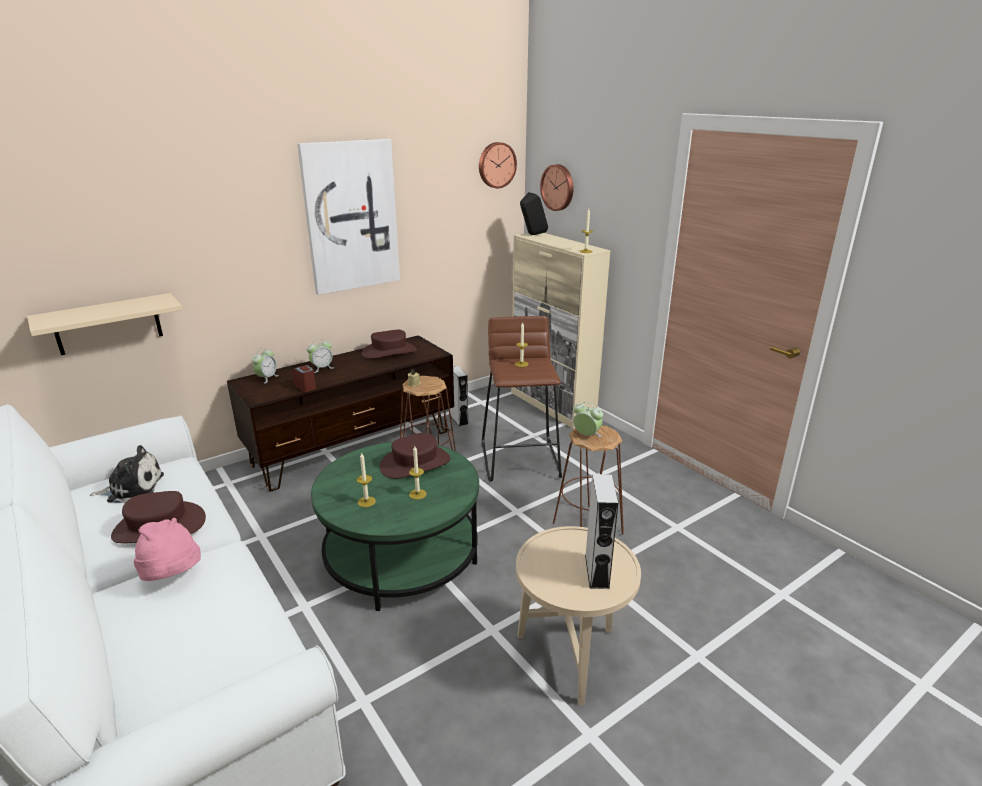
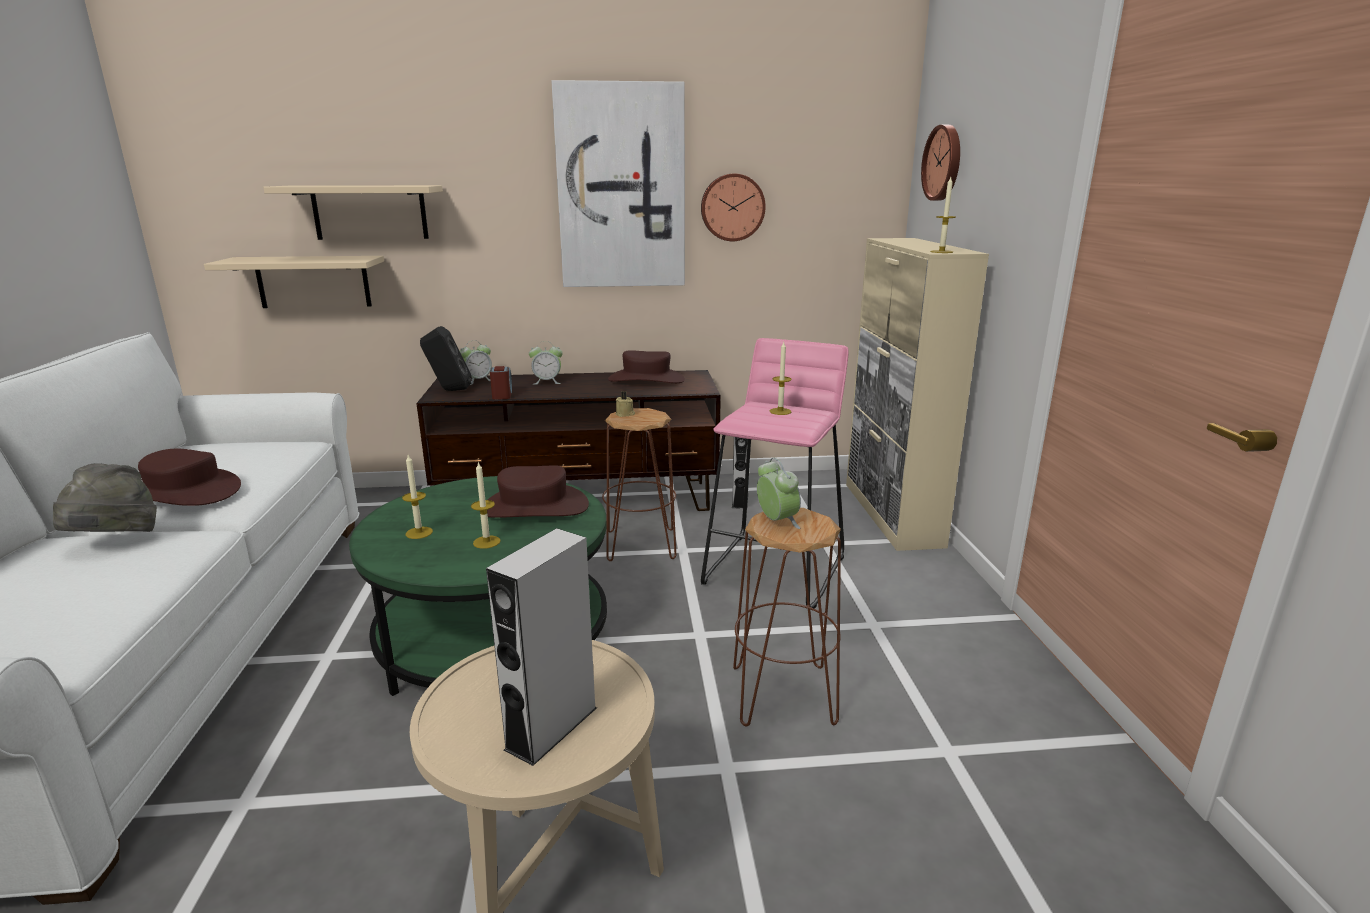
camera: 30 degrees right, 5 degrees down
plush toy [90,445,164,503] -> none
pink hat [134,518,201,581] -> grey hat [53,463,157,532]
wall clock [479,142,517,188] -> wall clock moved to [701,174,766,241]
brown stool [482,316,562,482] -> pink stool [701,338,849,609]
black speaker [520,192,548,235] -> black speaker moved to [420,326,472,391]
none -> beige shelf [263,185,443,240]

